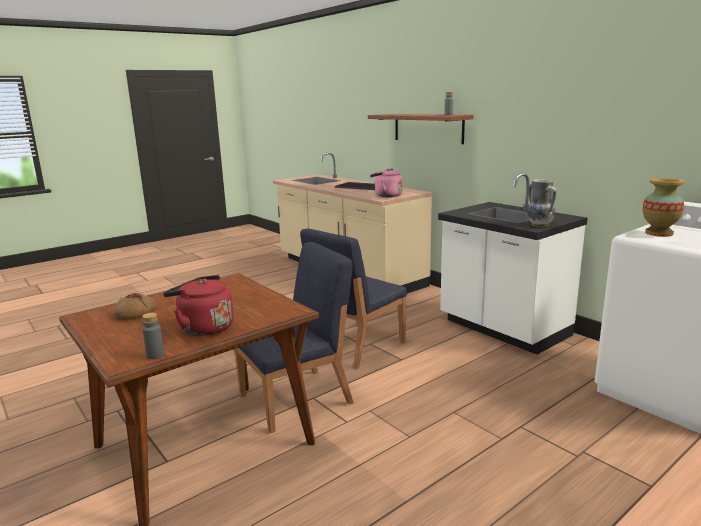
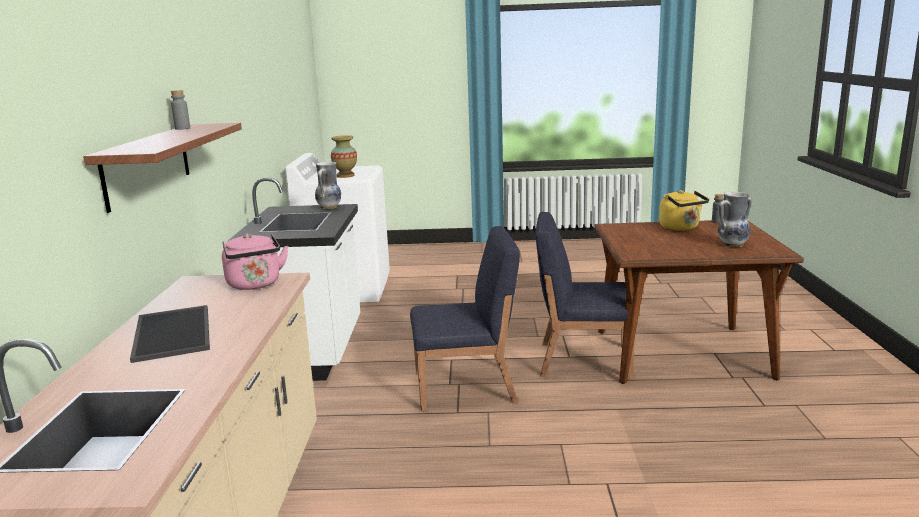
camera: 140 degrees left, 0 degrees up
bread [113,293,156,320] -> vase [718,192,751,247]
red kettle [163,275,234,336] -> yellow kettle [659,190,709,231]

